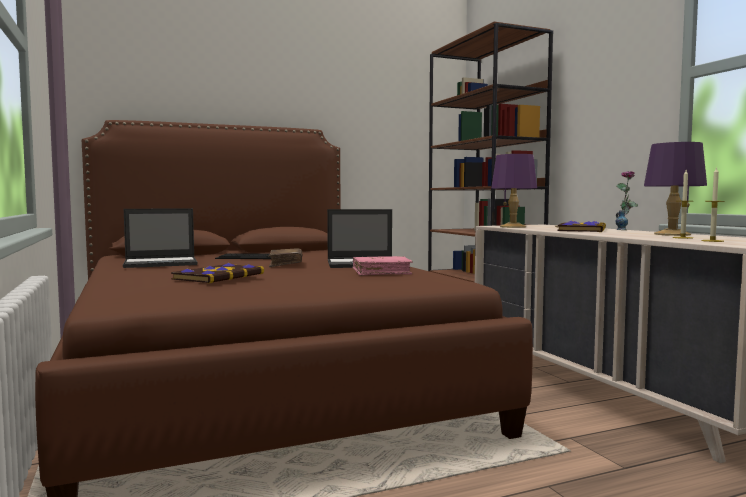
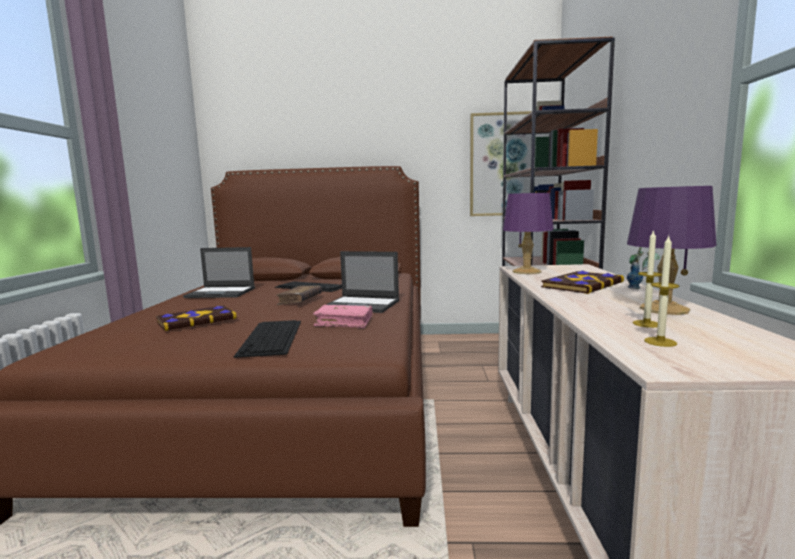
camera: 25 degrees right, 5 degrees up
none -> keyboard [234,320,301,358]
none -> picture [470,111,532,216]

